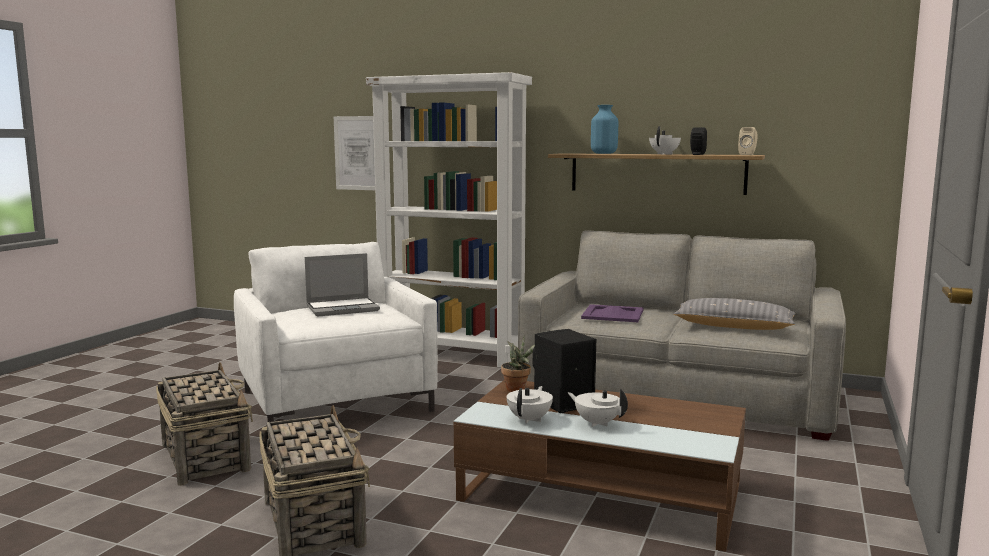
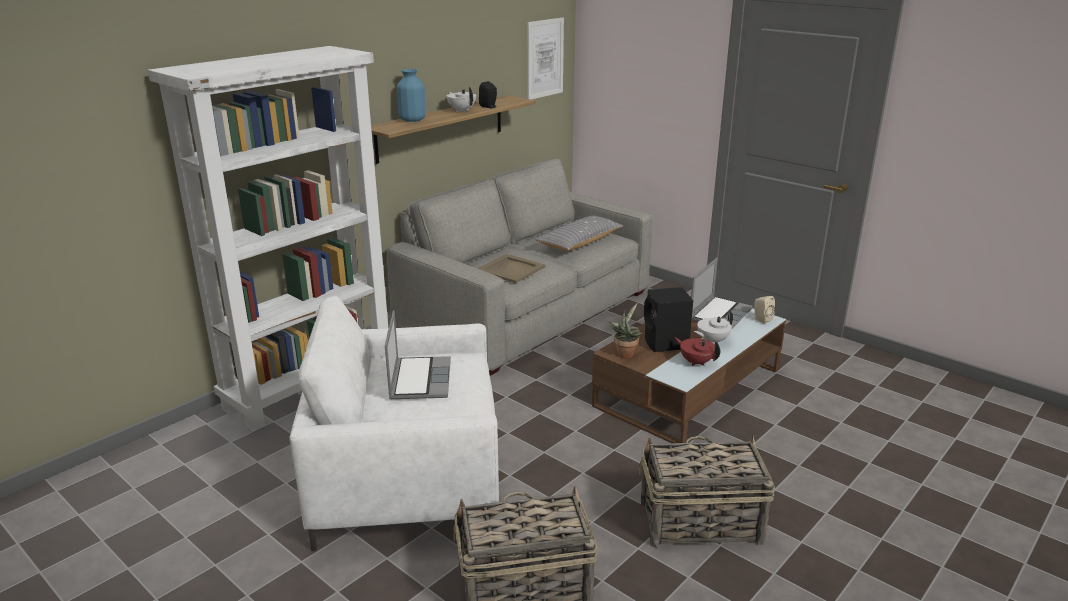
camera: 70 degrees left, 15 degrees up
picture [334,116,375,190] -> picture moved to [527,18,564,100]
white teapot [507,386,553,424] -> red teapot [675,338,720,366]
purple tray [581,304,643,322] -> beige tray [477,254,546,283]
beige speaker [738,127,758,155] -> beige speaker moved to [753,296,775,324]
none -> laptop [691,258,753,328]

